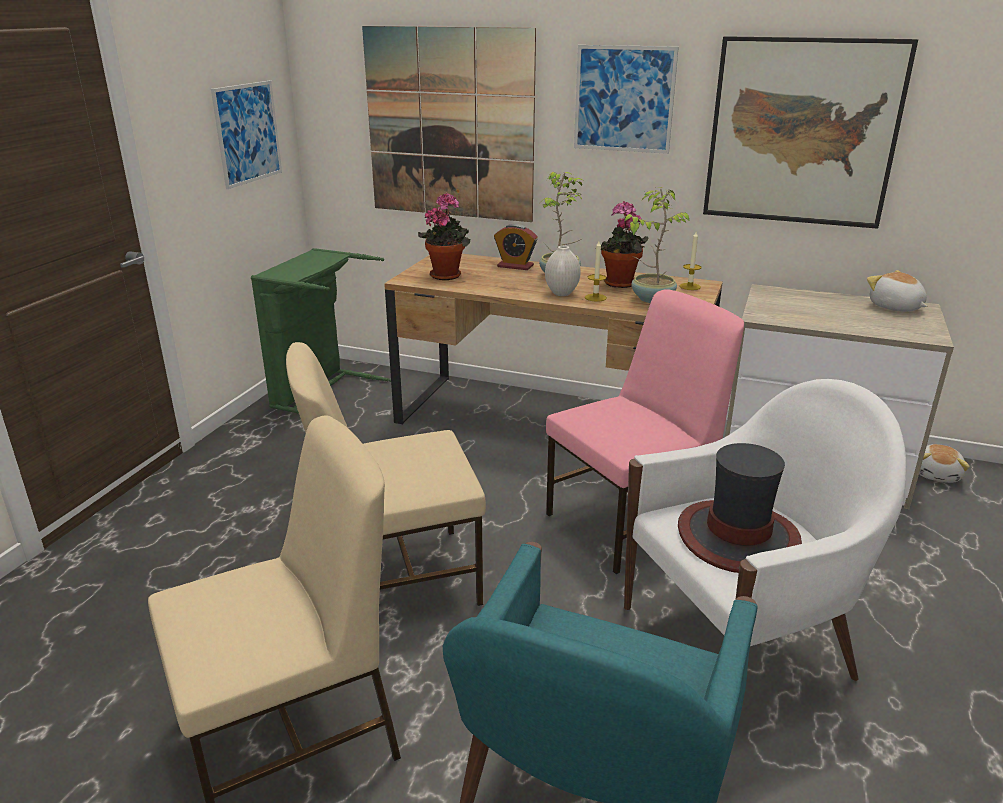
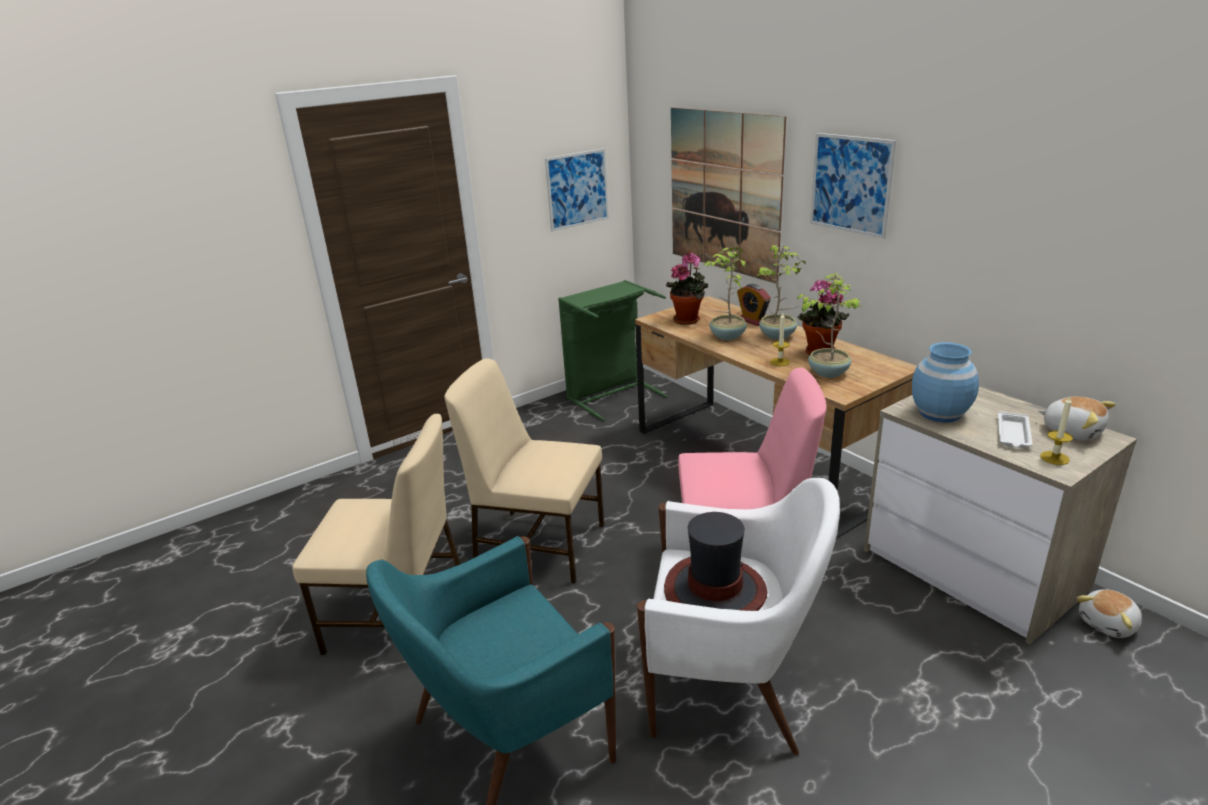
camera: 35 degrees right, 0 degrees up
white vase [545,245,581,296] -> none
candle [680,232,701,290] -> candle moved to [1040,397,1073,465]
picture [703,36,918,229] -> none
plush toy [867,270,927,312] -> plush toy turned 135 degrees clockwise [1039,397,1116,441]
none -> potted plant [704,247,747,340]
none -> blue vase [912,342,979,423]
none -> white tray [998,411,1033,448]

